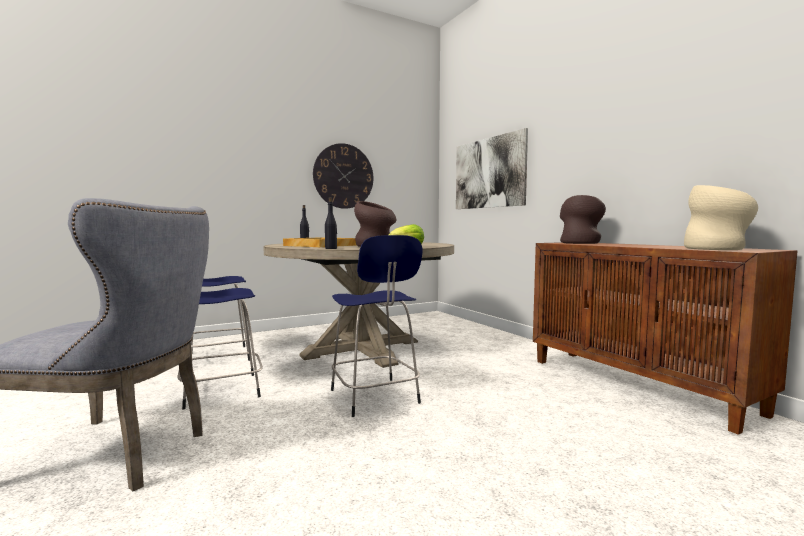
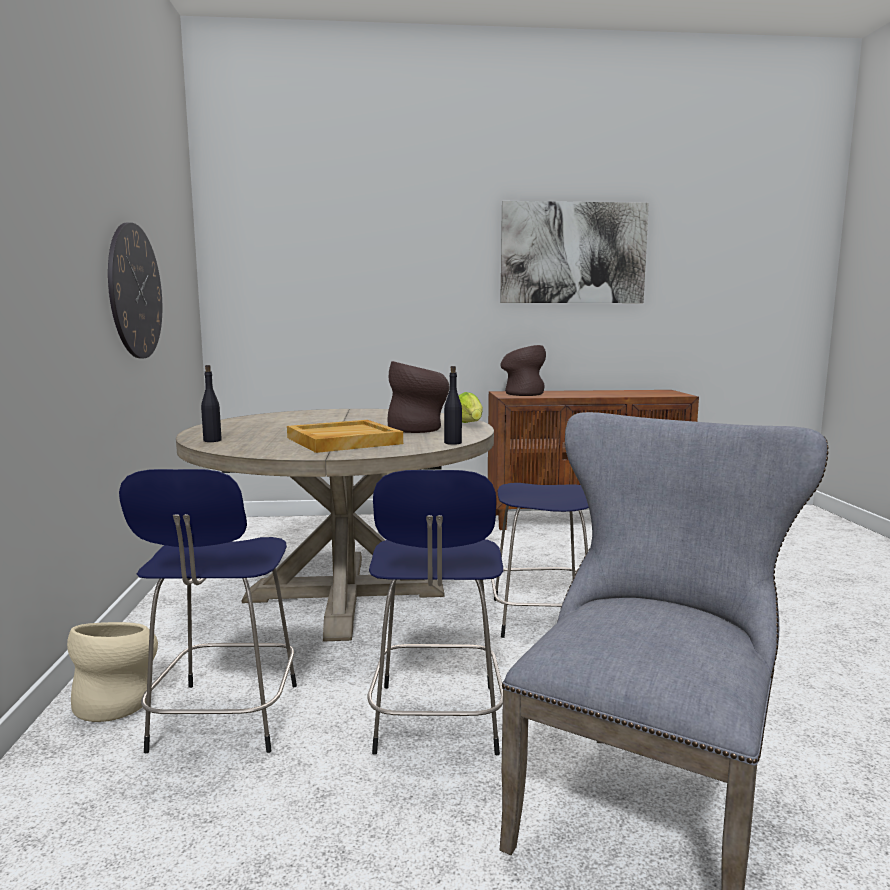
camera: 65 degrees left, 5 degrees up
picture [456,128,528,209] -> picture moved to [500,201,649,303]
beige vase [684,185,758,250] -> beige vase moved to [67,622,158,722]

